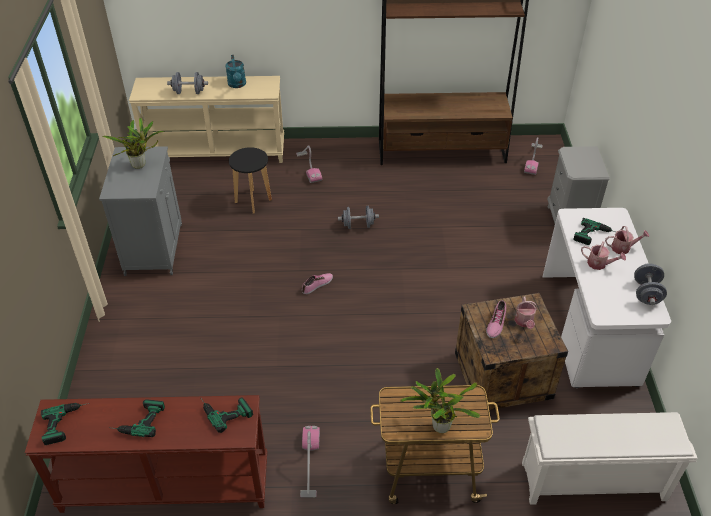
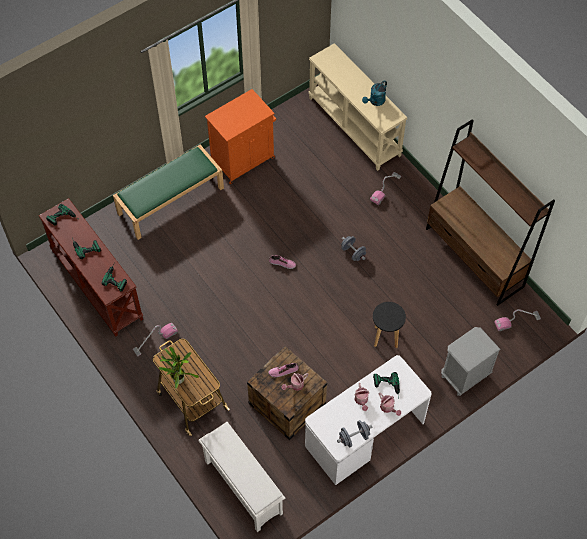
camera: 55 degrees right, 15 degrees up
grey cabinet [99,146,182,276] -> orange cabinet [205,89,276,184]
potted plant [102,118,165,169] -> none
grey dumbbell [167,72,208,94] -> none
black stool [229,147,272,213] -> black stool moved to [373,302,406,348]
none -> green bench [113,145,224,240]

